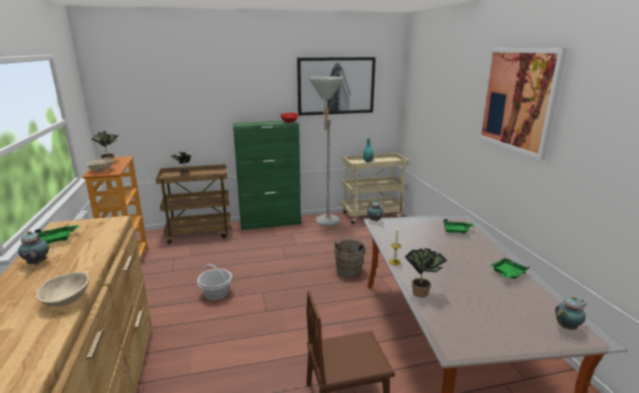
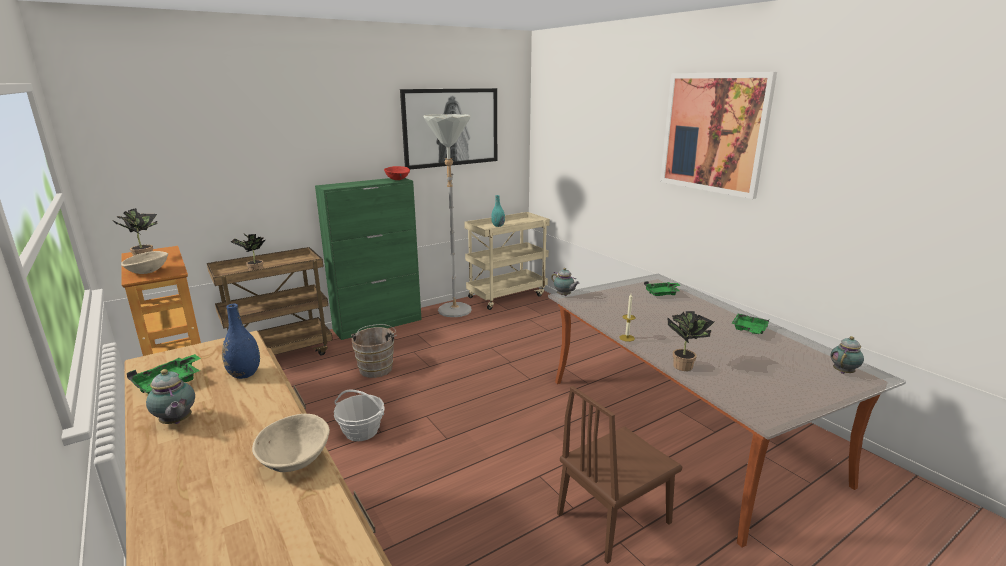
camera: 20 degrees left, 0 degrees up
brown bucket [334,237,368,278] -> brown bucket moved to [351,324,397,378]
none -> blue vase [222,303,260,379]

